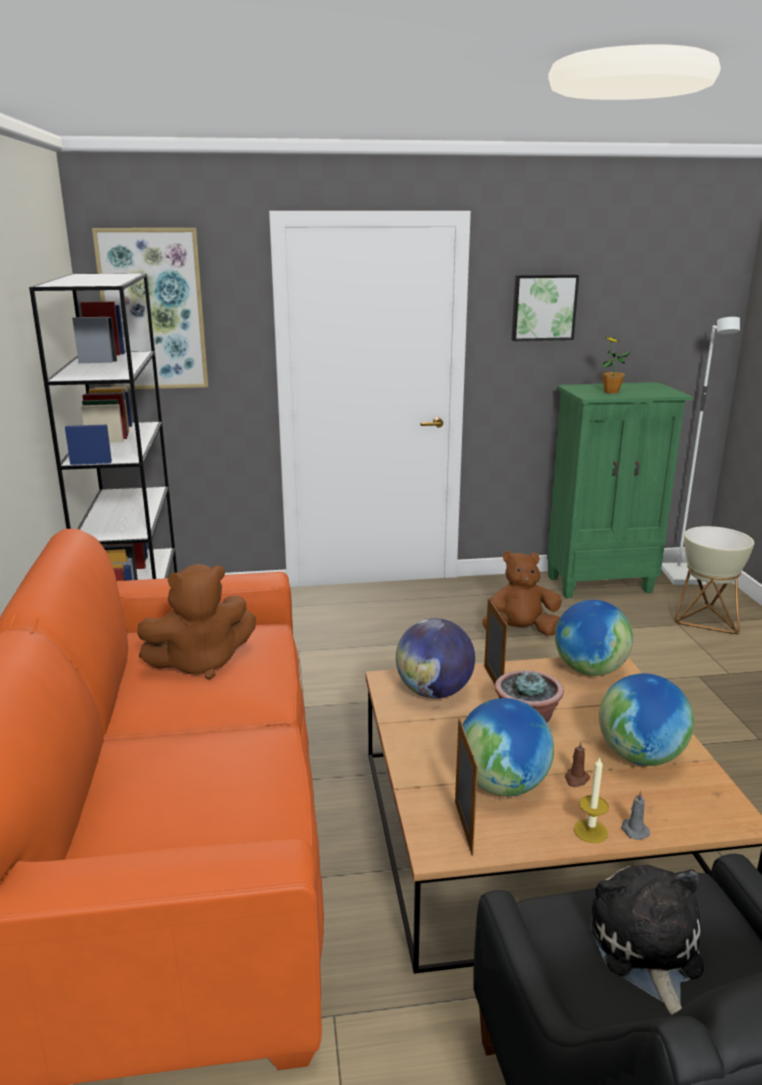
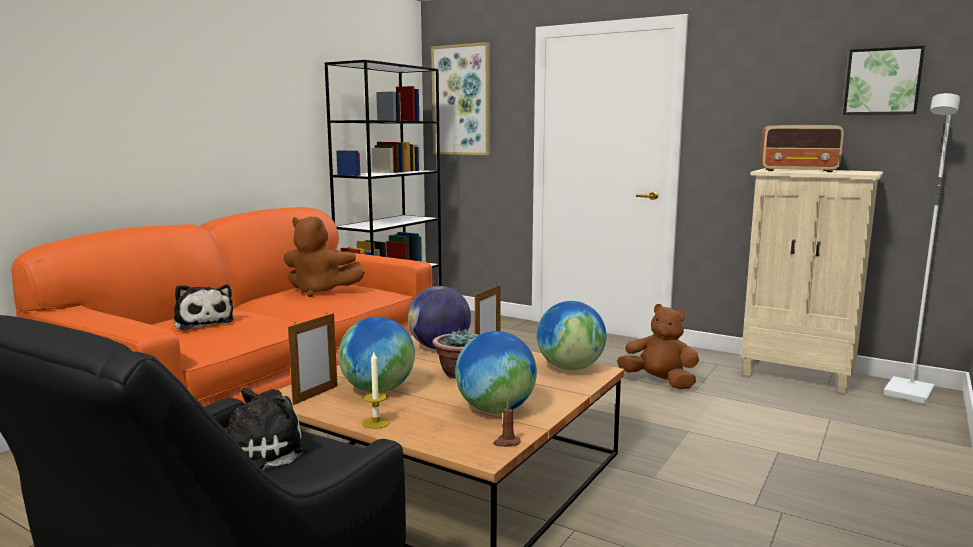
camera: 40 degrees right, 10 degrees down
picture [512,275,579,341] -> picture moved to [843,46,925,115]
green cabinet [547,382,693,598] -> beige cabinet [741,168,883,394]
brown candle [565,741,590,787] -> brown candle moved to [493,402,521,447]
potted plant [602,337,631,394] -> radio [760,125,844,172]
grey candle [621,791,650,840] -> none
planter [675,526,754,634] -> none
none -> plush toy [174,284,234,330]

